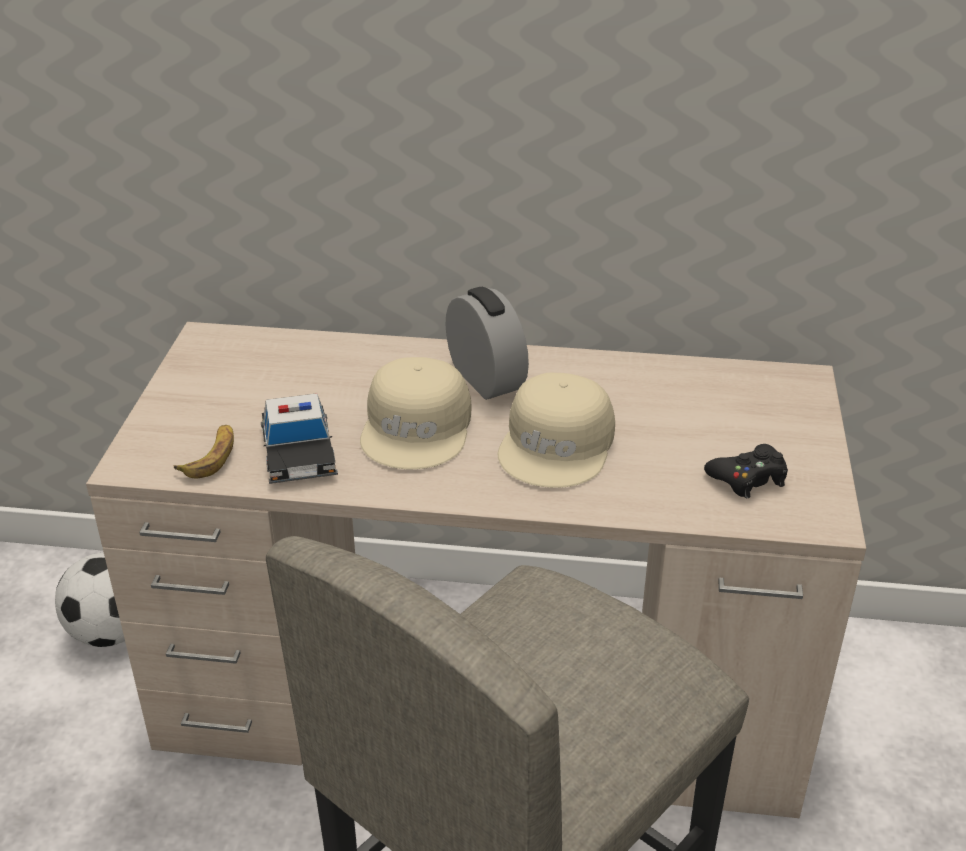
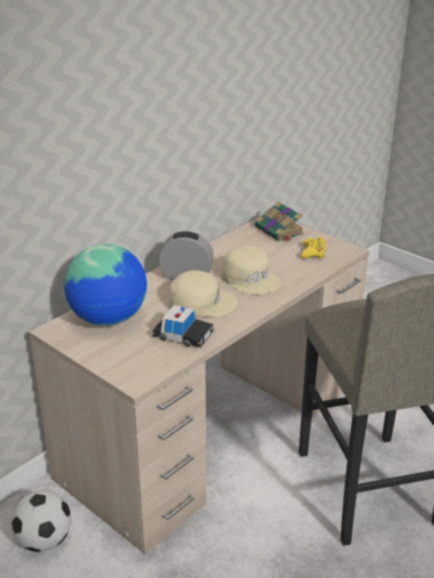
camera: 55 degrees left, 5 degrees down
banana [173,425,234,478] -> none
beige cap [360,357,472,469] -> beige cap turned 45 degrees counterclockwise [169,270,237,317]
black game controller [704,444,788,498] -> yellow game controller [301,237,326,258]
none -> globe [64,244,147,326]
none -> book [255,201,304,242]

